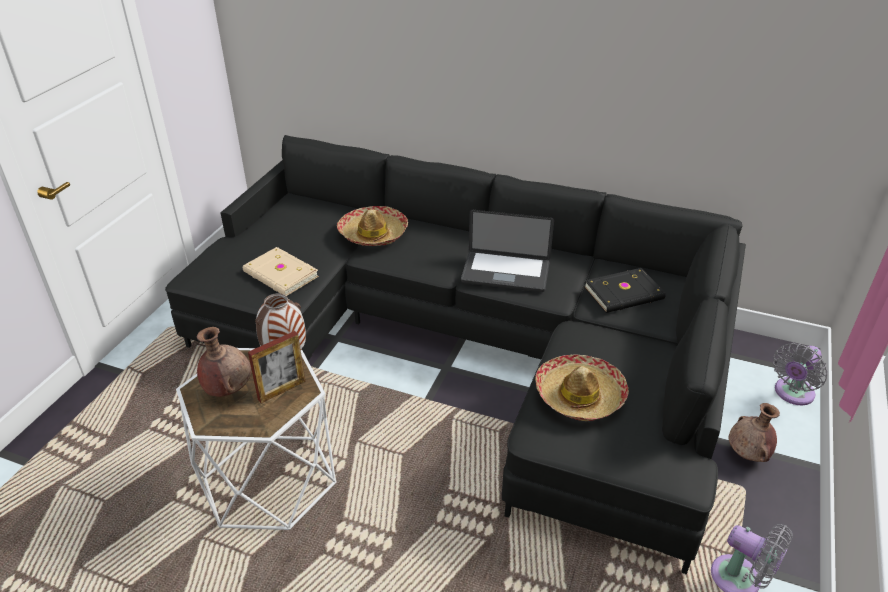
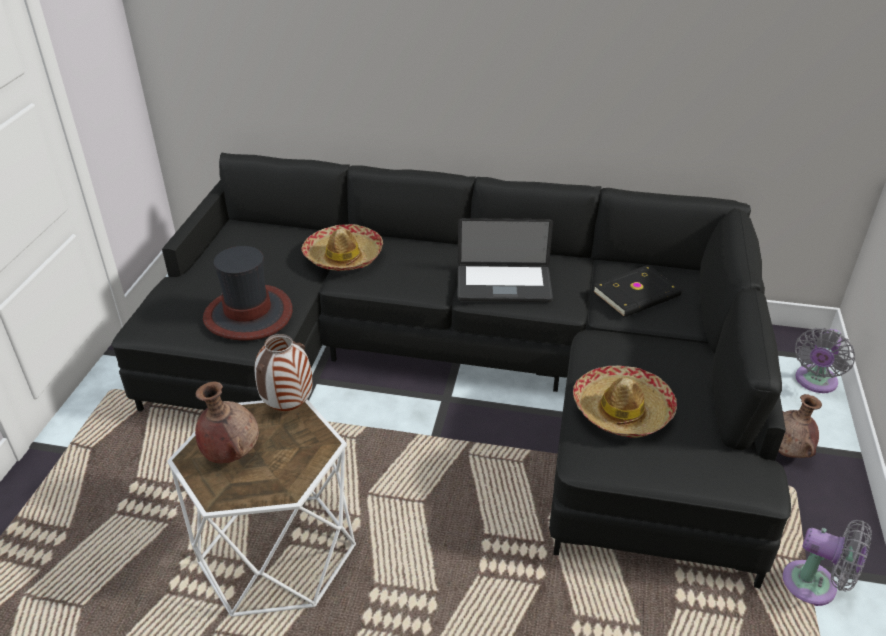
camera: 10 degrees left, 0 degrees up
beige book [243,247,319,296] -> hat [203,246,293,341]
picture frame [248,331,306,403] -> none

